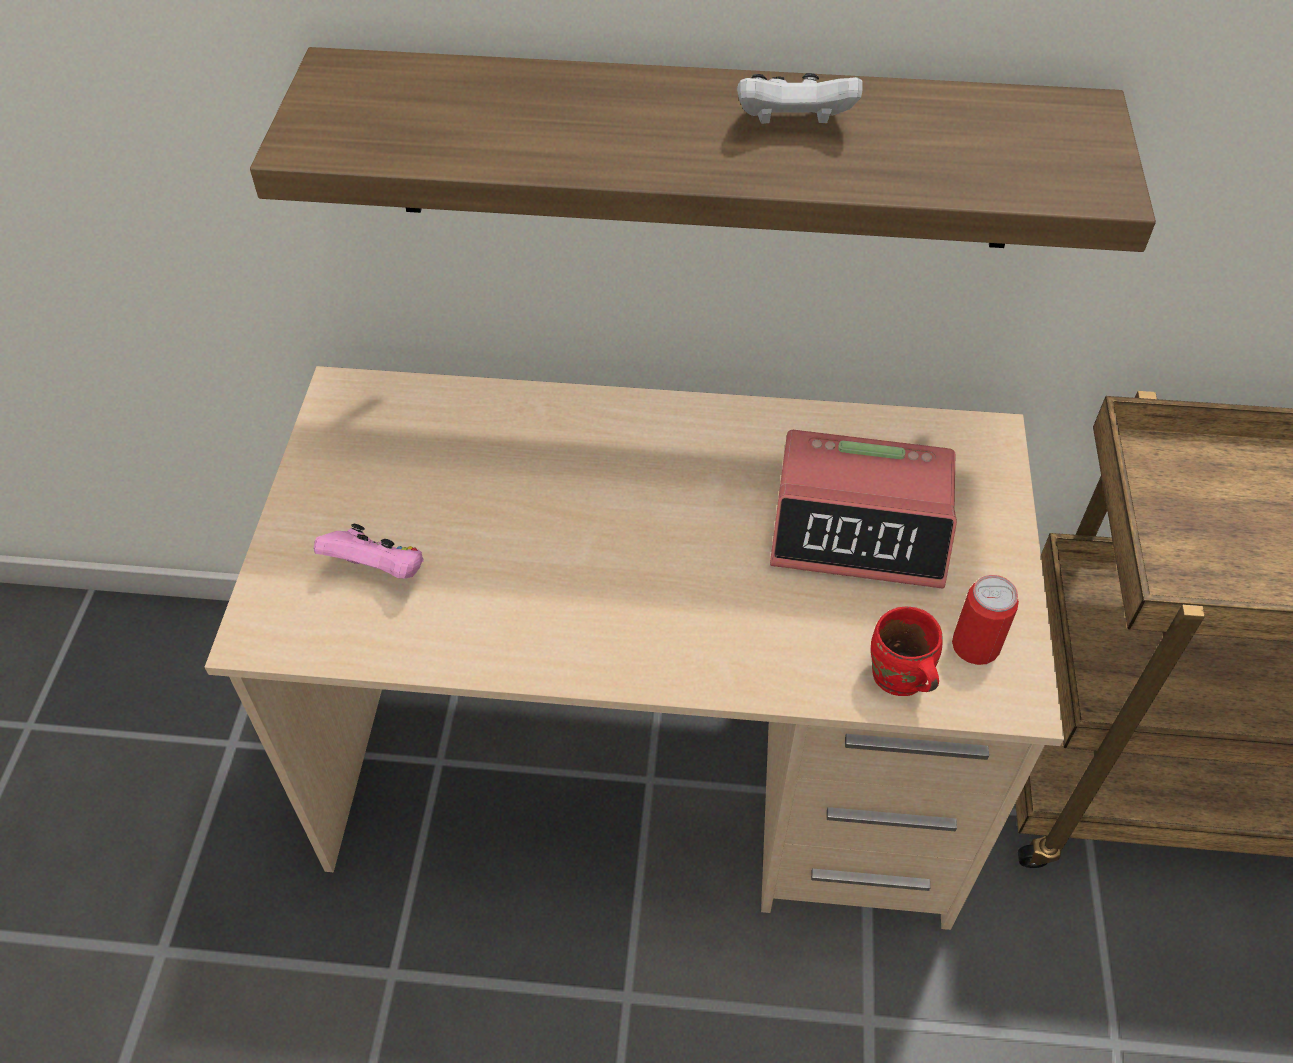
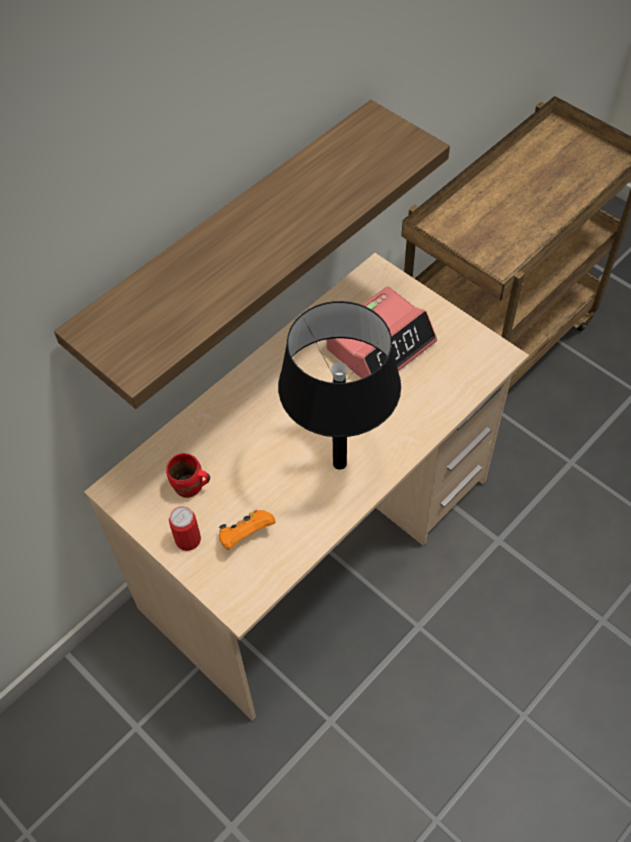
camera: 50 degrees left, 5 degrees up
pink game controller [314,524,424,579] -> orange game controller [219,510,276,550]
white game controller [737,73,863,124] -> none
red mug [871,607,943,696] -> red mug moved to [166,453,210,498]
can [952,575,1019,665] -> can moved to [169,506,201,551]
none -> black table lamp [278,301,401,470]

